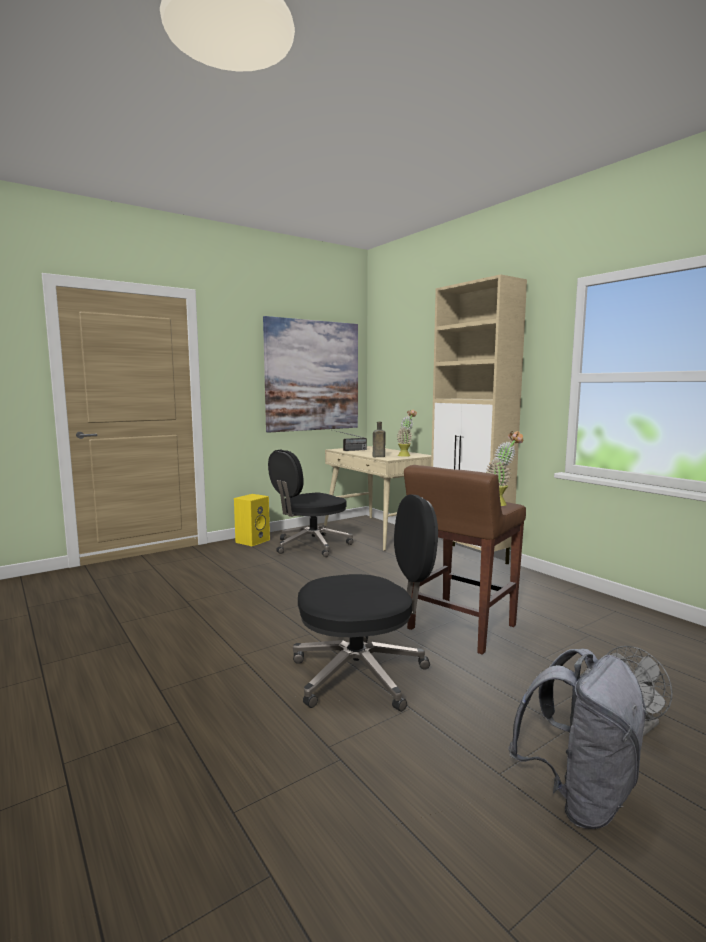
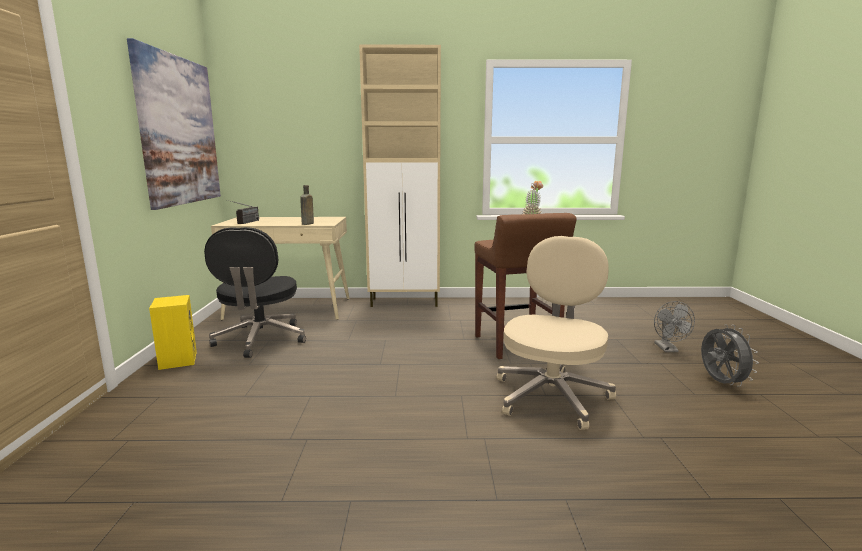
camera: 55 degrees left, 5 degrees up
black office chair [293,494,438,712] -> beige office chair [497,236,616,430]
potted plant [397,409,417,457] -> none
grey backpack [508,648,648,829] -> grey fan [701,325,759,387]

